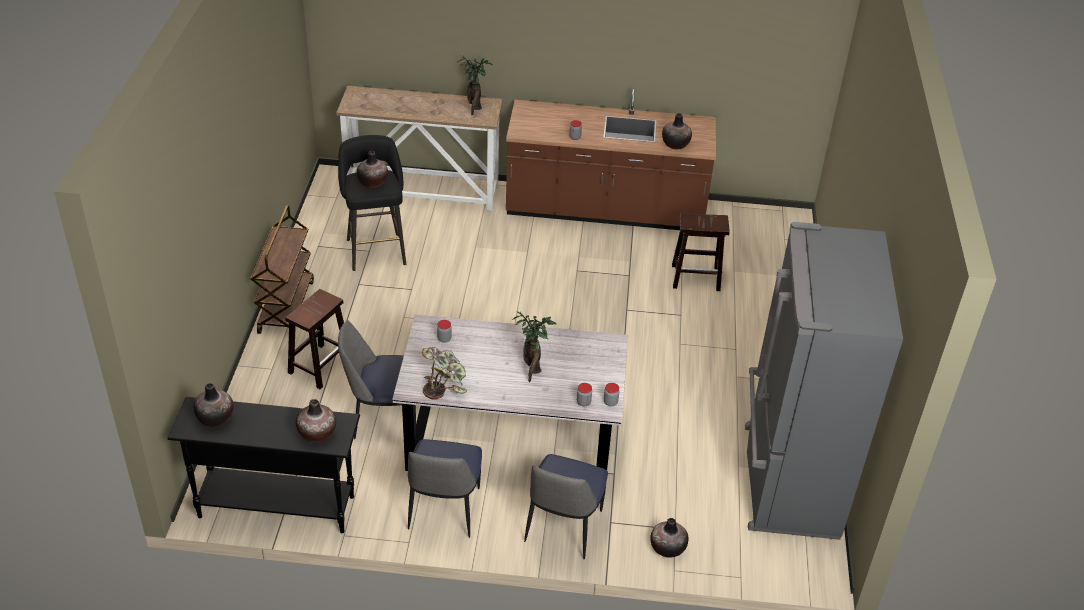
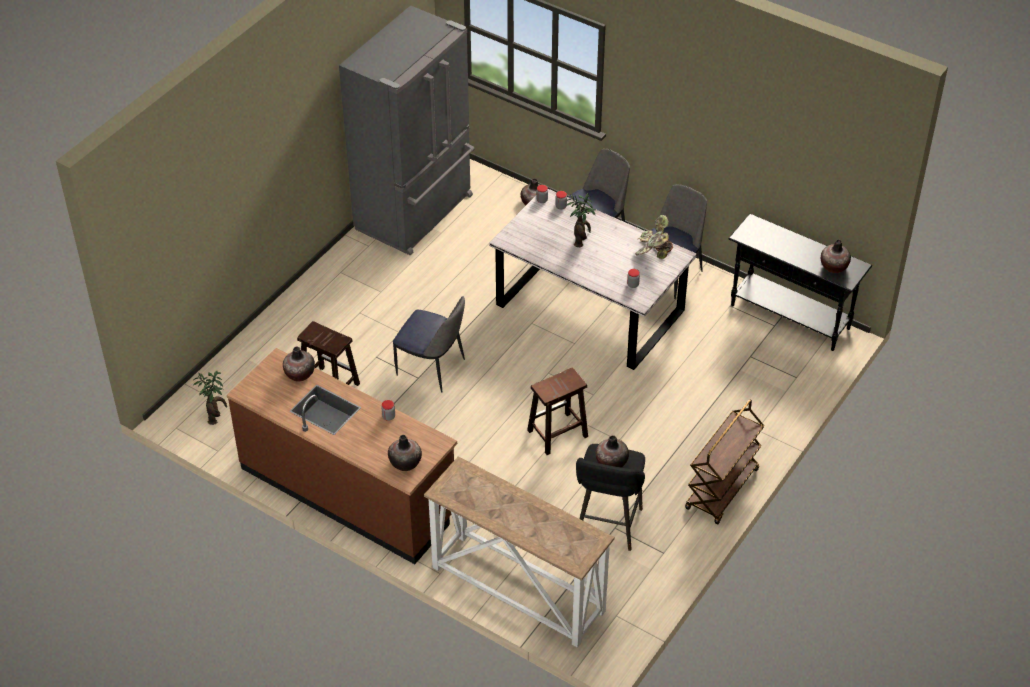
camera: 150 degrees left, 5 degrees up
brown stool [285,289,344,389] -> brown stool moved to [527,367,588,455]
vase [296,399,336,442] -> vase moved to [388,435,422,471]
chair [338,321,416,439] -> chair moved to [393,296,465,392]
potted plant [458,56,492,116] -> potted plant moved to [193,371,227,425]

